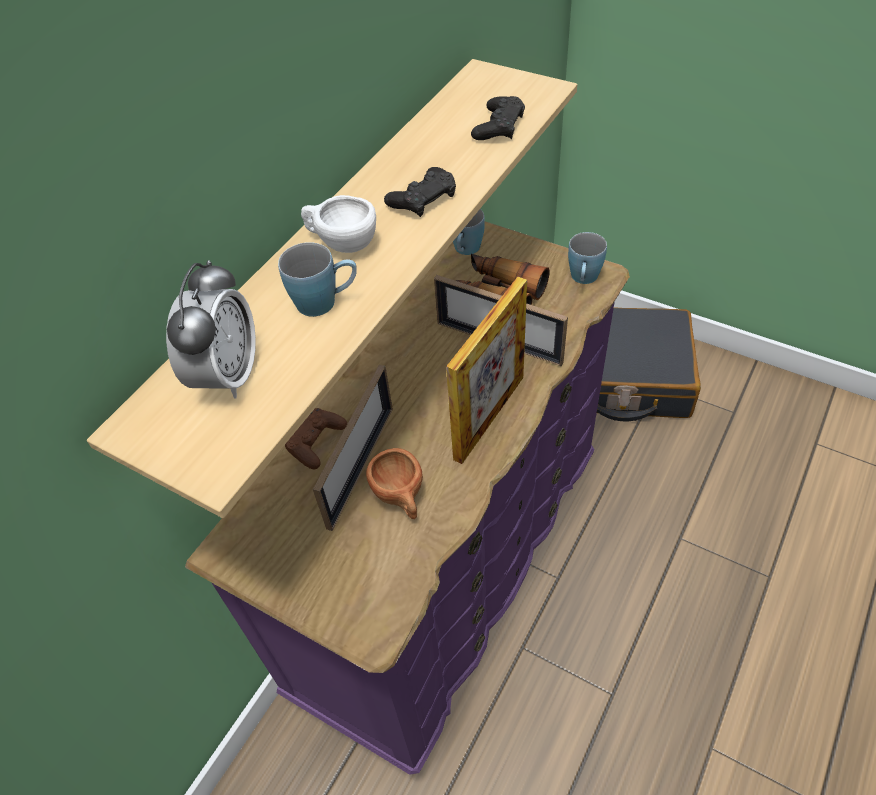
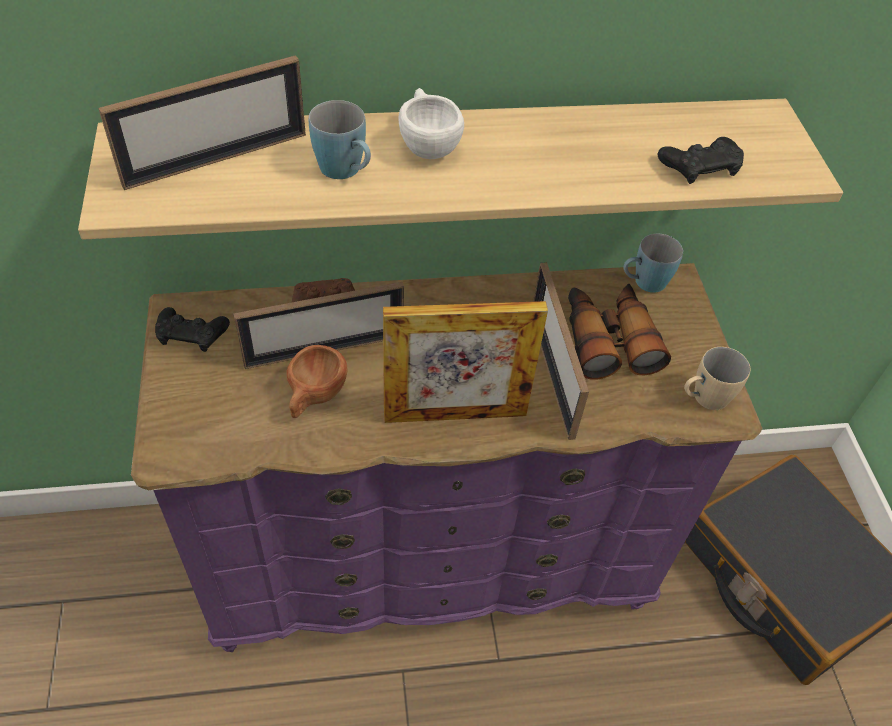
camera: 45 degrees right, 0 degrees up
alarm clock [166,260,256,398] -> picture frame [98,55,306,190]
black game controller [384,167,456,217] -> black game controller moved to [155,307,230,352]
blue mug [568,232,607,284] -> beige mug [684,347,751,410]

